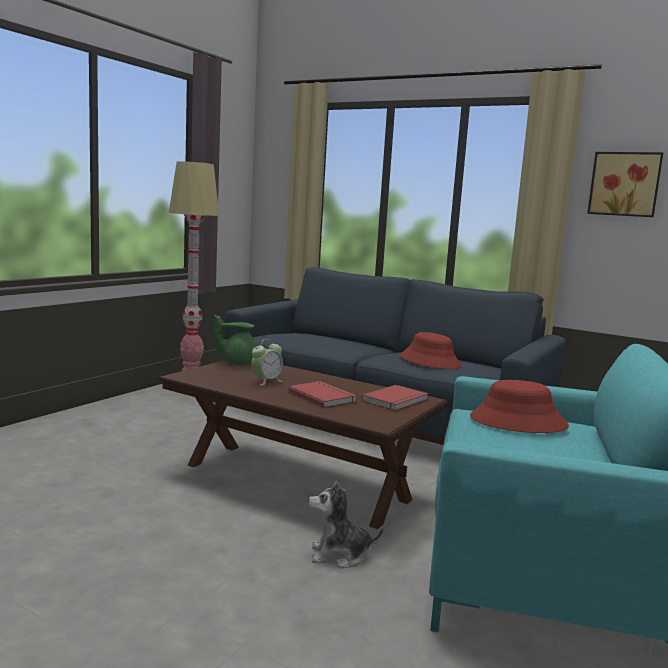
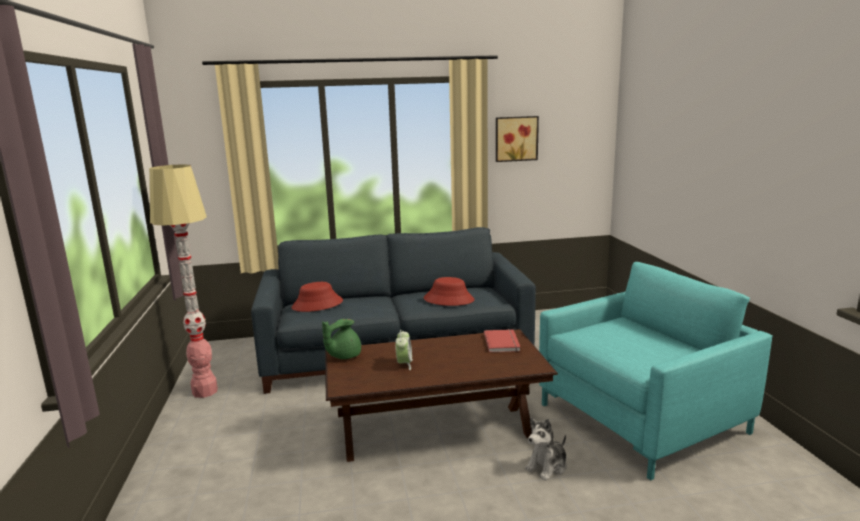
camera: 40 degrees left, 5 degrees up
red book [288,381,357,408] -> none
red hat [470,380,569,433] -> red hat moved to [292,282,343,312]

